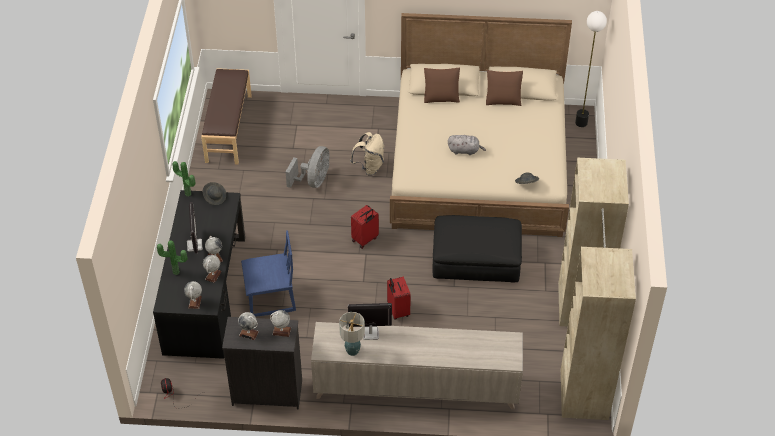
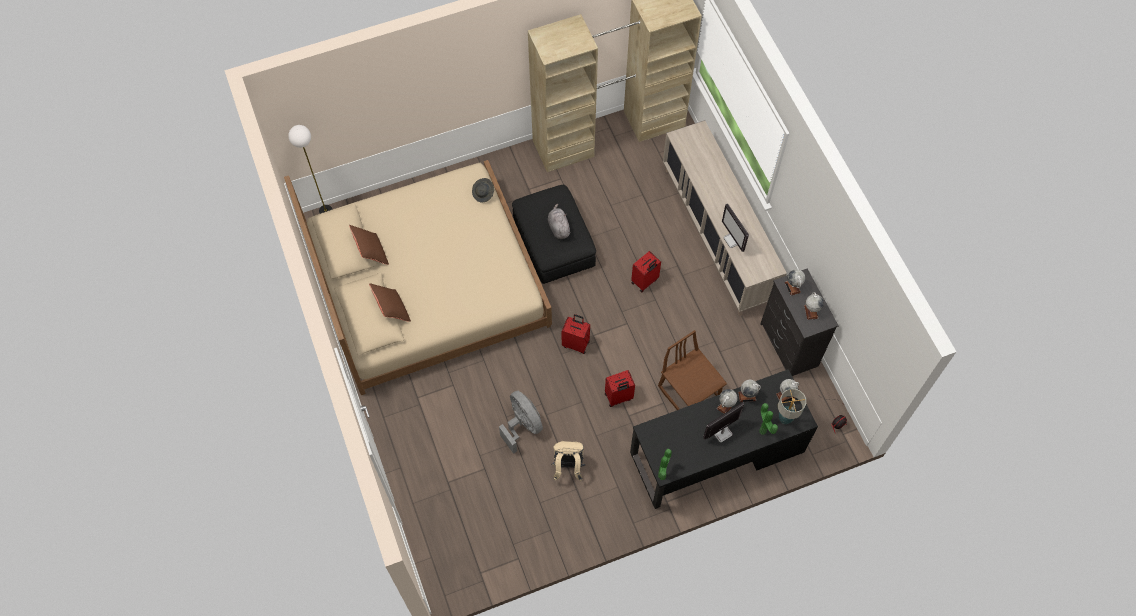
camera: 115 degrees left, 15 degrees up
brown bench [201,68,252,164] -> none
grey hat [203,182,226,205] -> none
blue chair [241,230,296,317] -> brown chair [658,330,727,410]
grey fan [286,146,329,188] -> grey fan turned 60 degrees clockwise [499,391,543,454]
table lamp [339,312,365,356] -> table lamp moved to [778,389,806,424]
beige backpack [350,132,384,176] -> beige backpack moved to [552,441,585,481]
grey plush toy [448,135,486,155] -> grey plush toy moved to [548,204,571,239]
none -> red suitcase [605,370,635,407]

